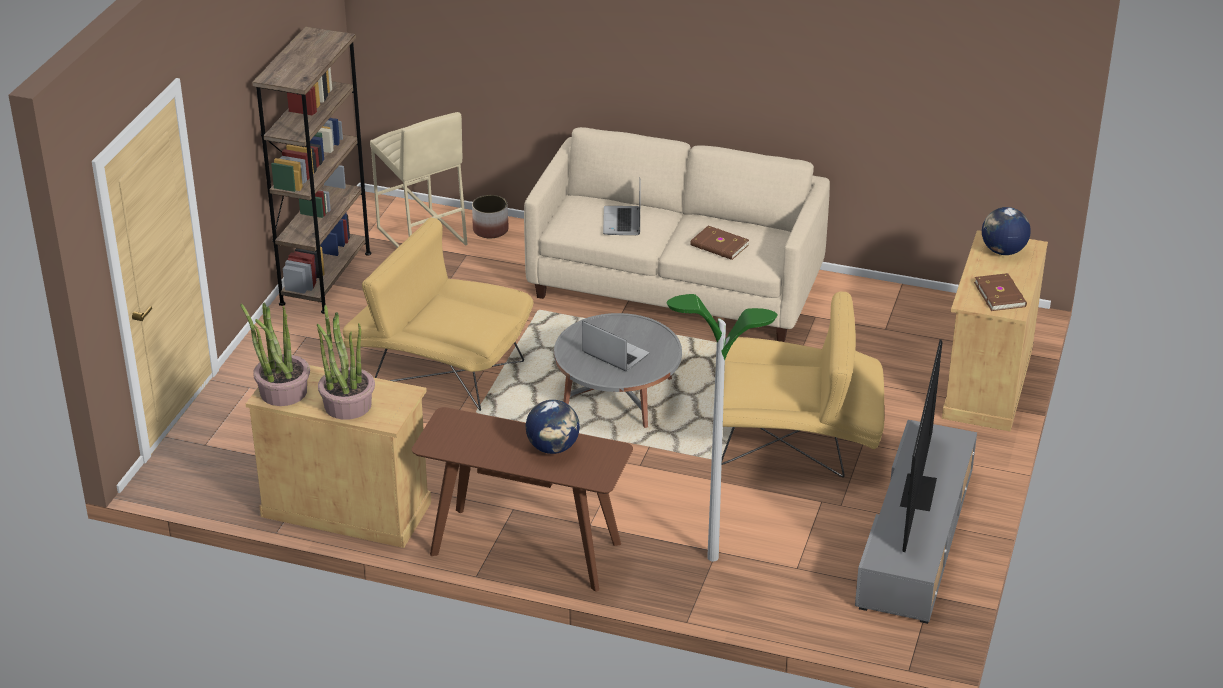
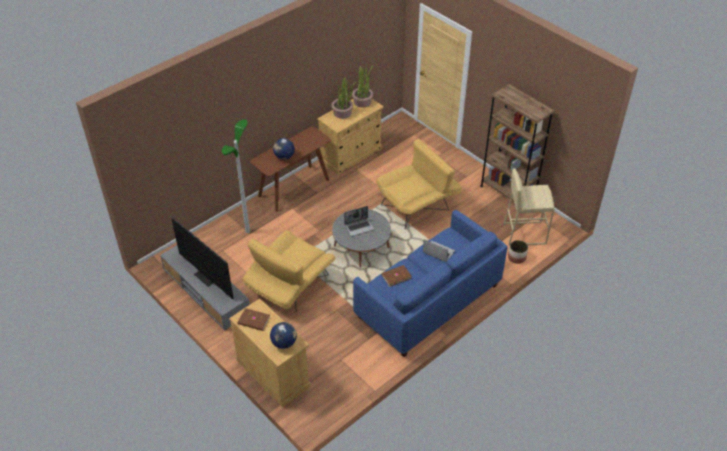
camera: 120 degrees right, 10 degrees up
beige sofa [524,127,830,342] -> blue sofa [353,210,508,357]

